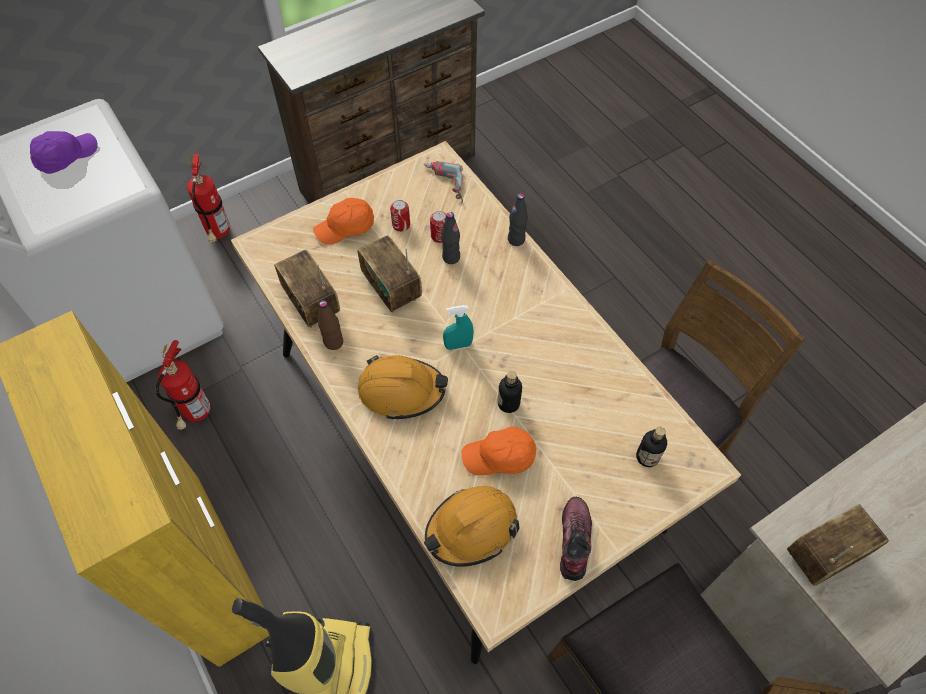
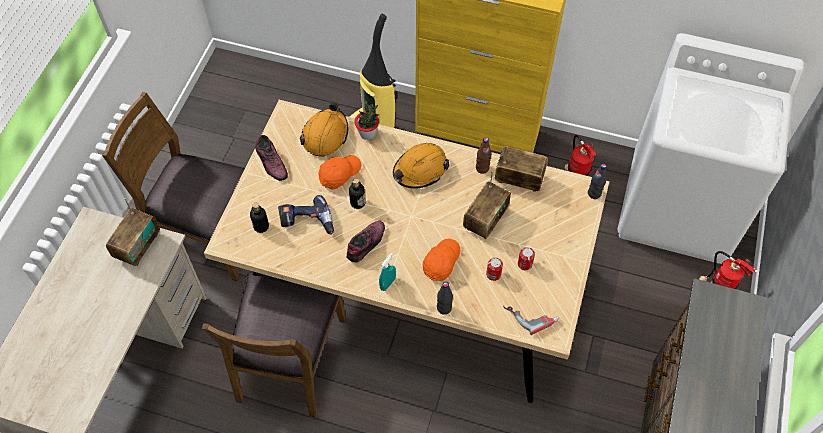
camera: 140 degrees right, 0 degrees up
purple cap [30,131,98,174] -> none
orange cap [313,198,374,245] -> orange cap moved to [423,239,460,281]
radio [357,235,422,313] -> radio turned 105 degrees clockwise [463,171,511,239]
black bottle [441,212,460,264] -> black bottle moved to [588,164,606,199]
turquoise spray bottle [443,305,474,350] -> turquoise spray bottle moved to [379,253,396,291]
none -> power drill [278,195,334,235]
none -> shoe [346,221,385,263]
none -> potted plant [354,101,379,140]

